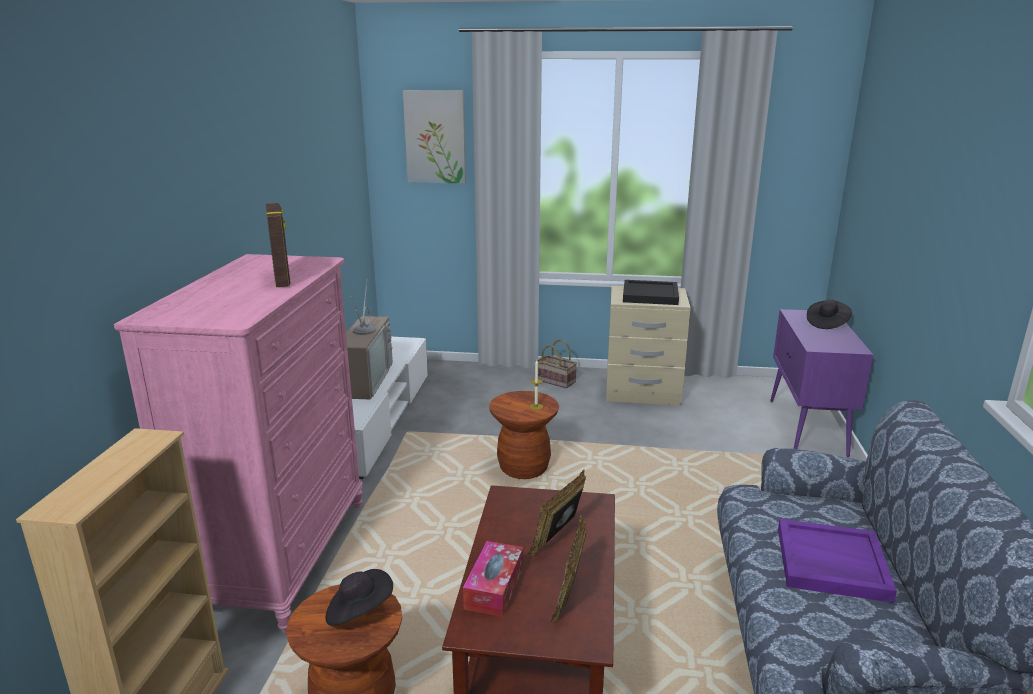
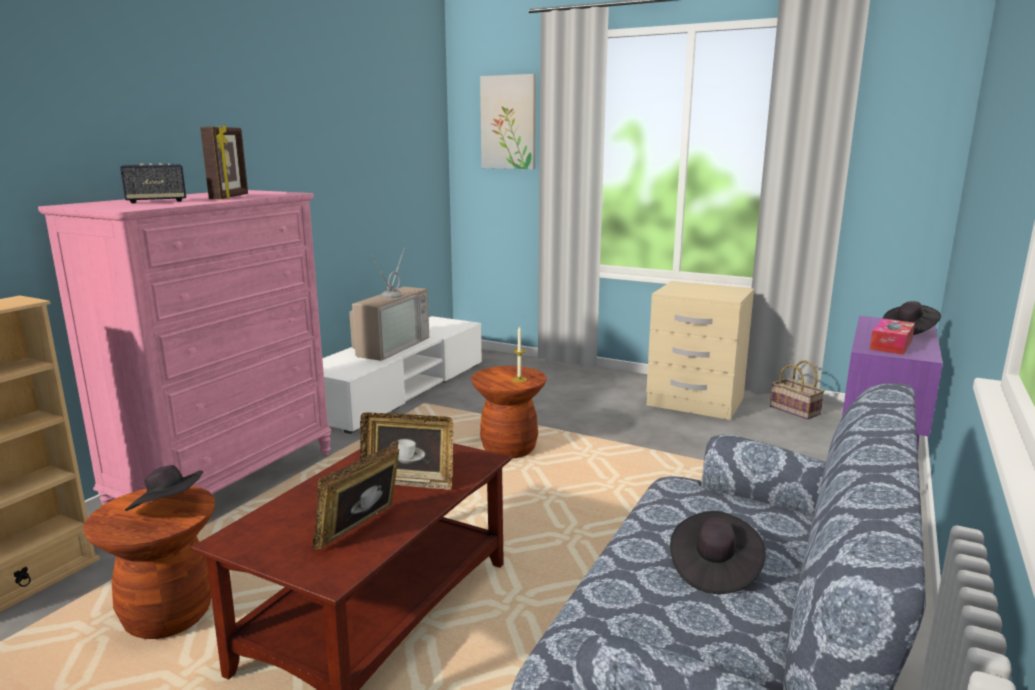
camera: 20 degrees right, 5 degrees down
tissue box [463,541,523,617] -> tissue box moved to [870,319,915,355]
picture frame [528,469,586,555] -> picture frame turned 135 degrees counterclockwise [360,412,453,490]
basket [537,339,577,388] -> basket moved to [770,360,825,420]
black tray [623,280,679,305] -> none
purple tray [778,519,897,603] -> black hat [670,511,766,594]
none -> speaker [120,163,186,203]

